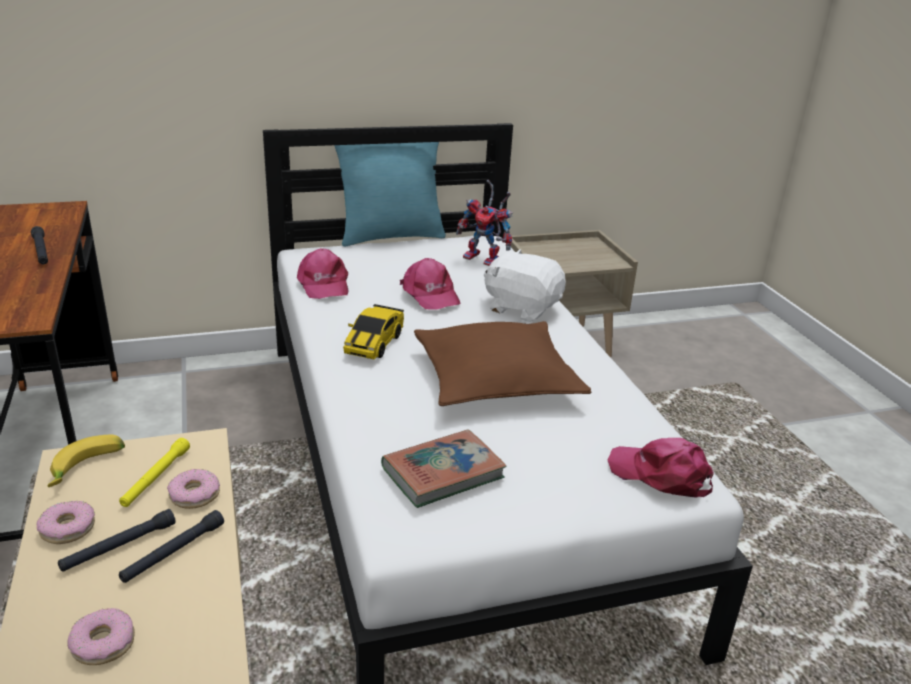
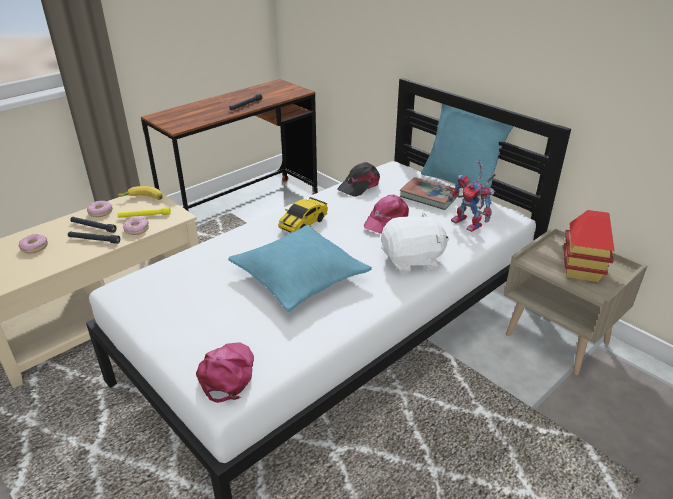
camera: 65 degrees right, 5 degrees up
pink cap [297,248,349,299] -> black cap [337,162,380,197]
toy car [343,304,404,360] -> toy car turned 45 degrees counterclockwise [278,197,328,233]
book [381,429,507,508] -> book moved to [400,177,459,210]
brown pillow [414,321,591,406] -> turquoise pillow [228,225,372,312]
toy robot [456,180,513,266] -> toy robot turned 45 degrees counterclockwise [447,160,496,232]
white plush toy [484,249,566,322] -> white plush toy turned 75 degrees clockwise [381,212,449,273]
none -> toy house [563,210,615,282]

